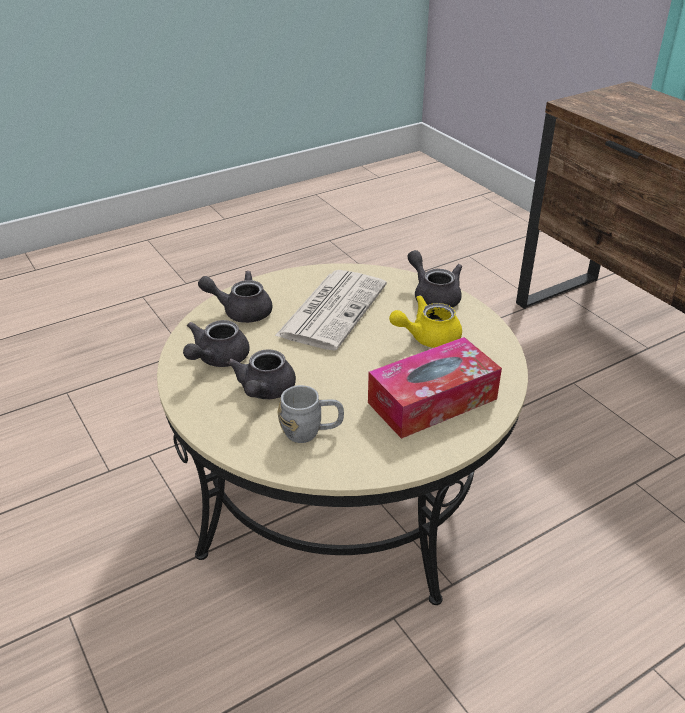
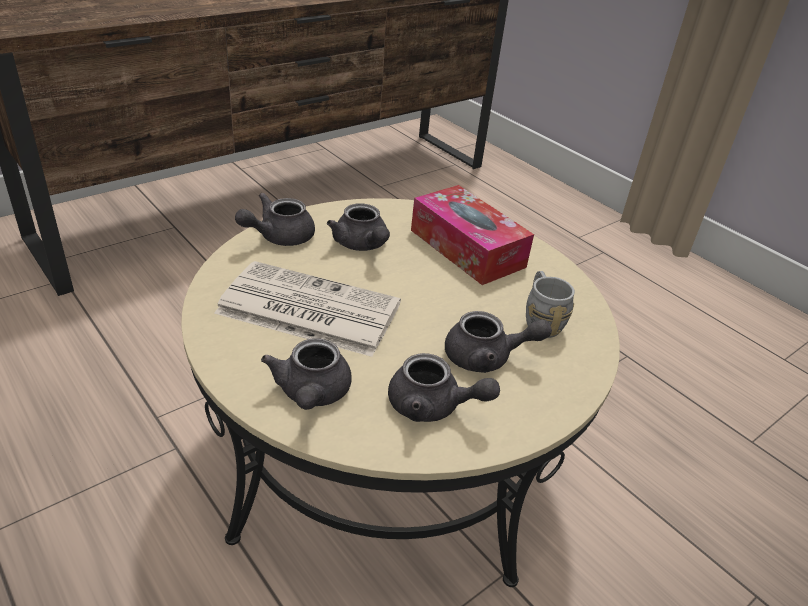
camera: 100 degrees left, 0 degrees up
yellow teapot [389,295,462,348] -> grey teapot [327,203,390,251]

